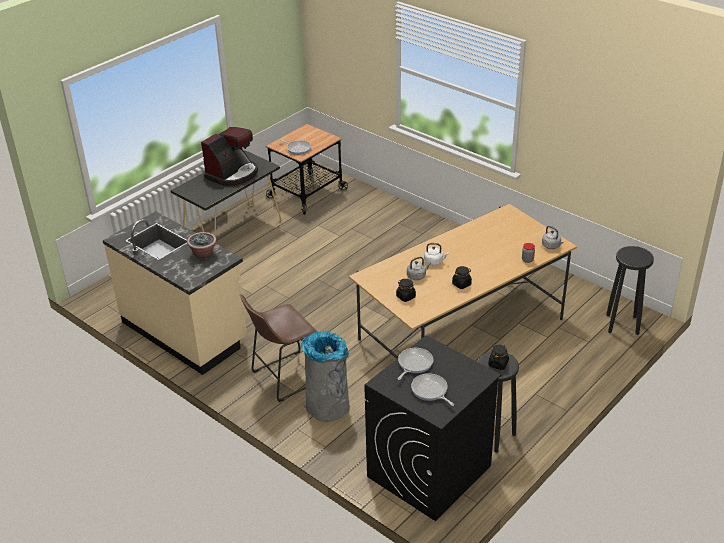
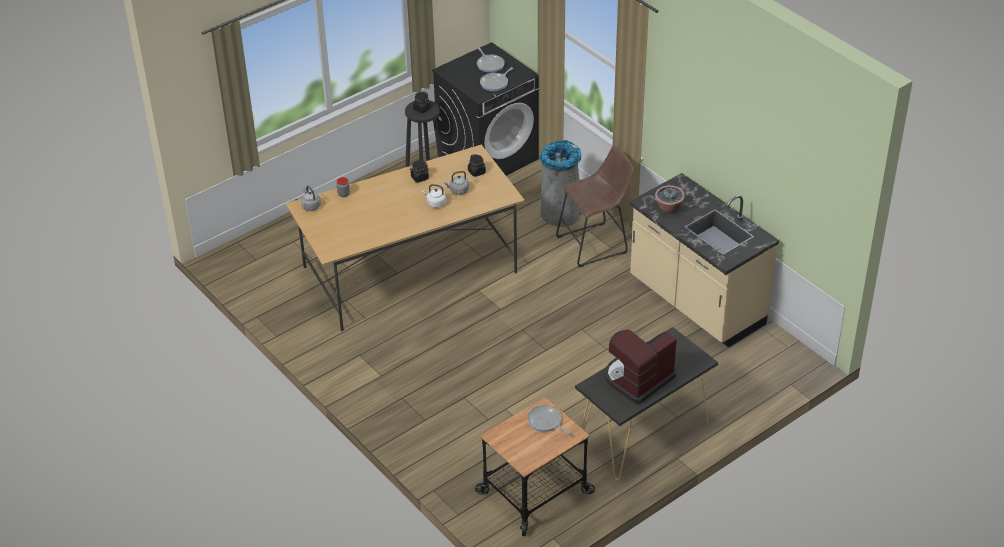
camera: 170 degrees left, 5 degrees up
black stool [606,246,654,335] -> none

